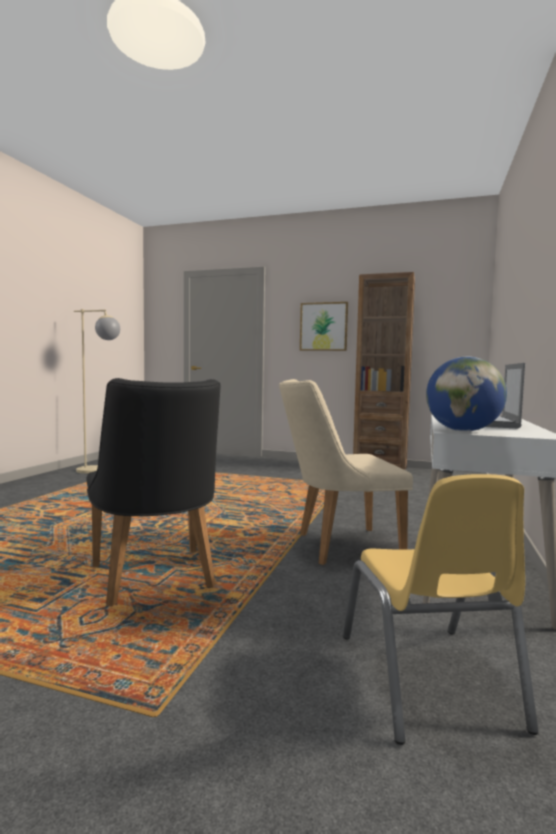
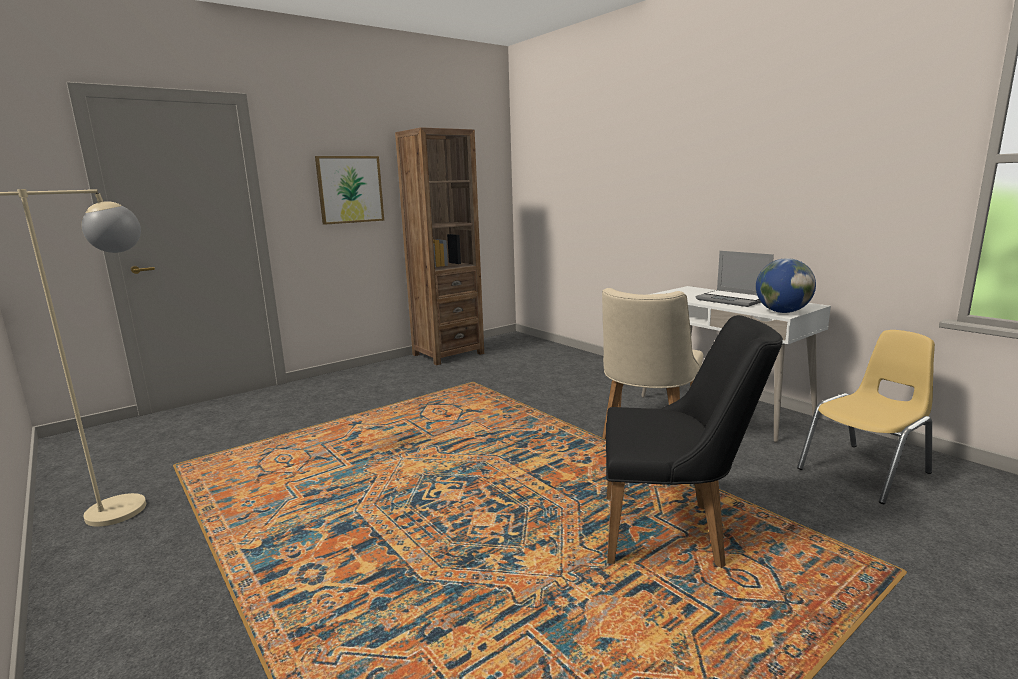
camera: 55 degrees left, 10 degrees up
yellow chair [343,474,539,745] -> yellow chair turned 60 degrees counterclockwise [797,330,935,504]

